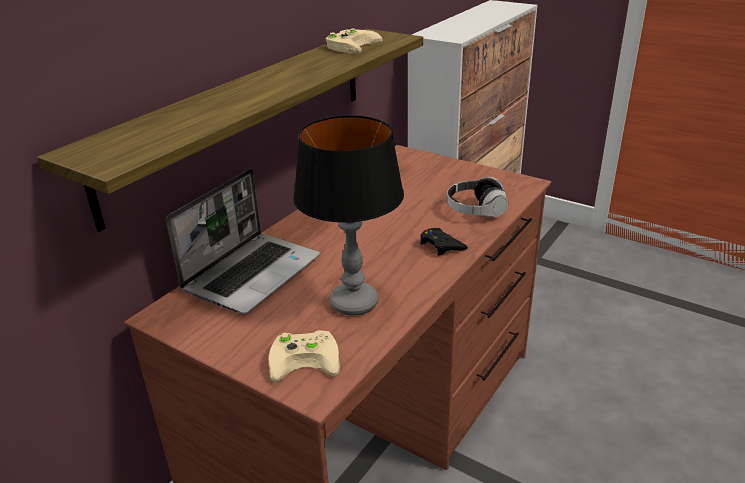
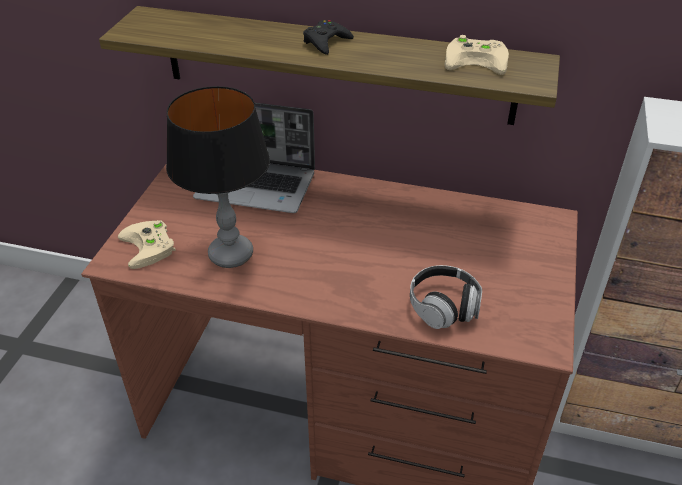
camera: 70 degrees right, 10 degrees up
black game controller [420,228,468,256] -> black game controller moved to [303,20,354,55]

